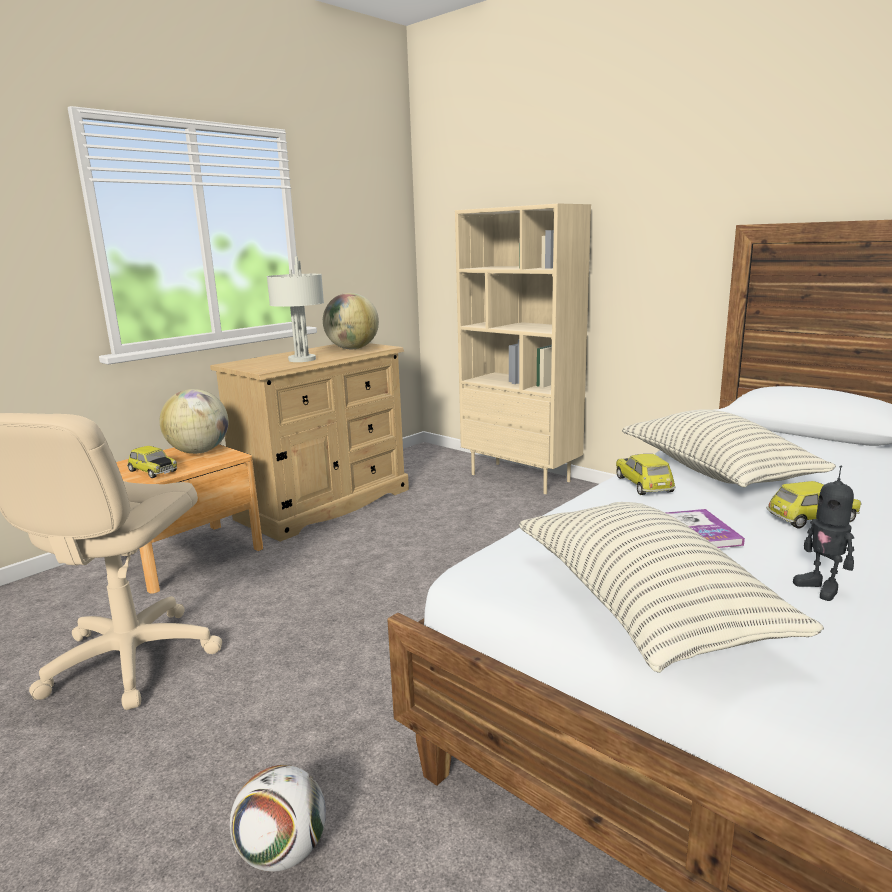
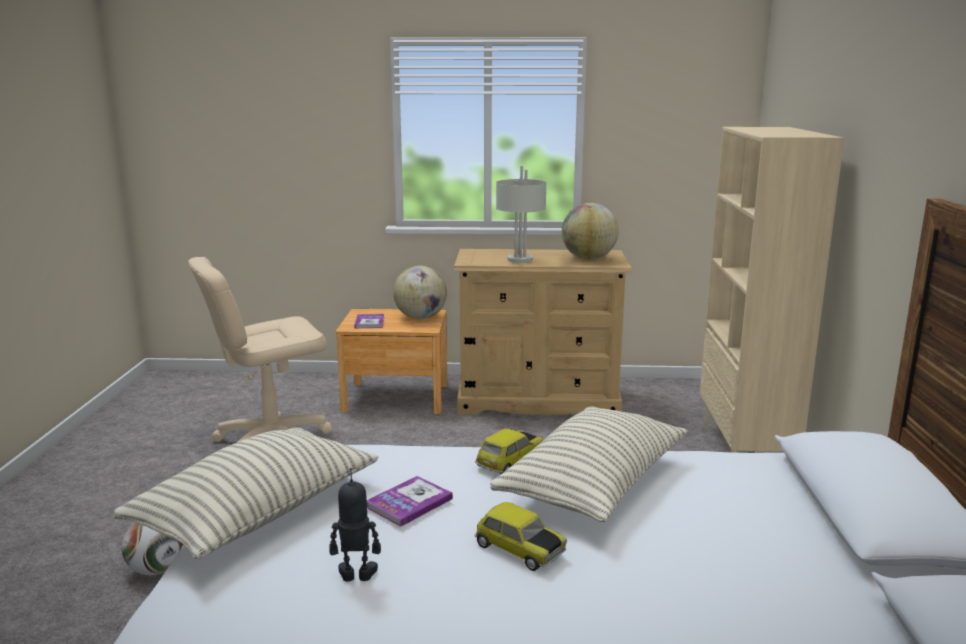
camera: 50 degrees right, 0 degrees up
toy car [127,446,177,478] -> book [354,314,384,328]
toy robot [793,466,854,601] -> toy robot turned 60 degrees clockwise [329,468,381,582]

